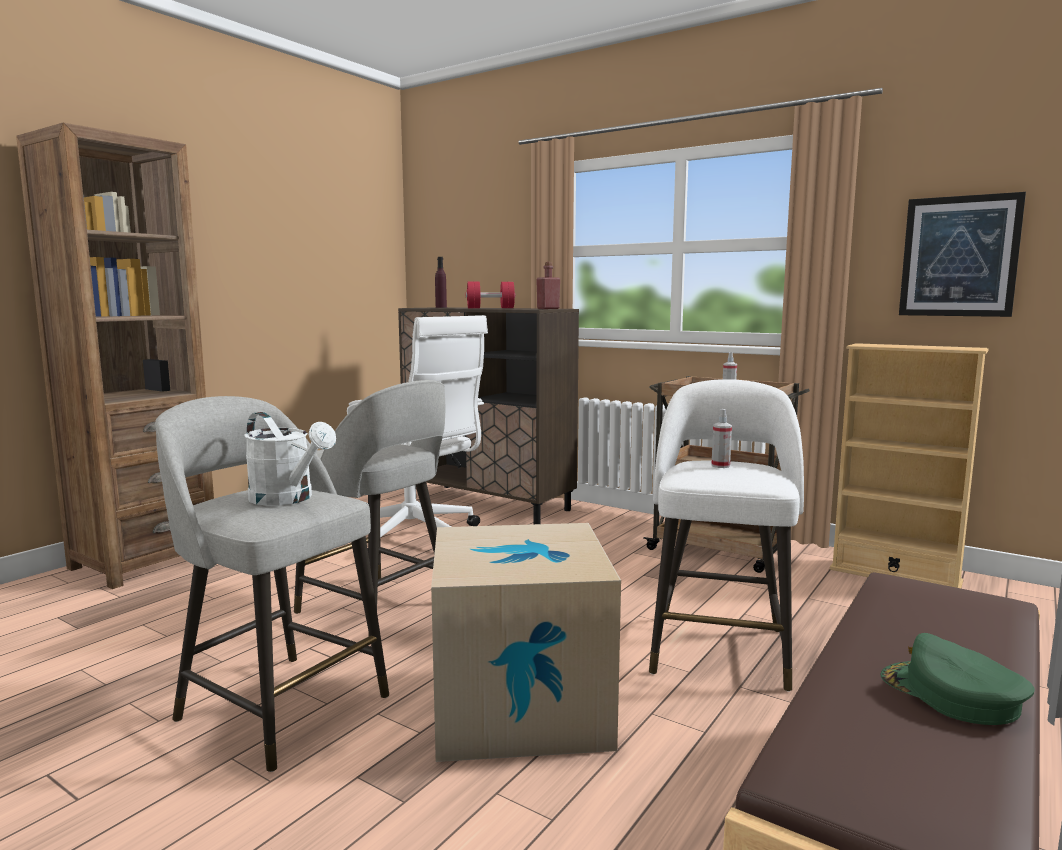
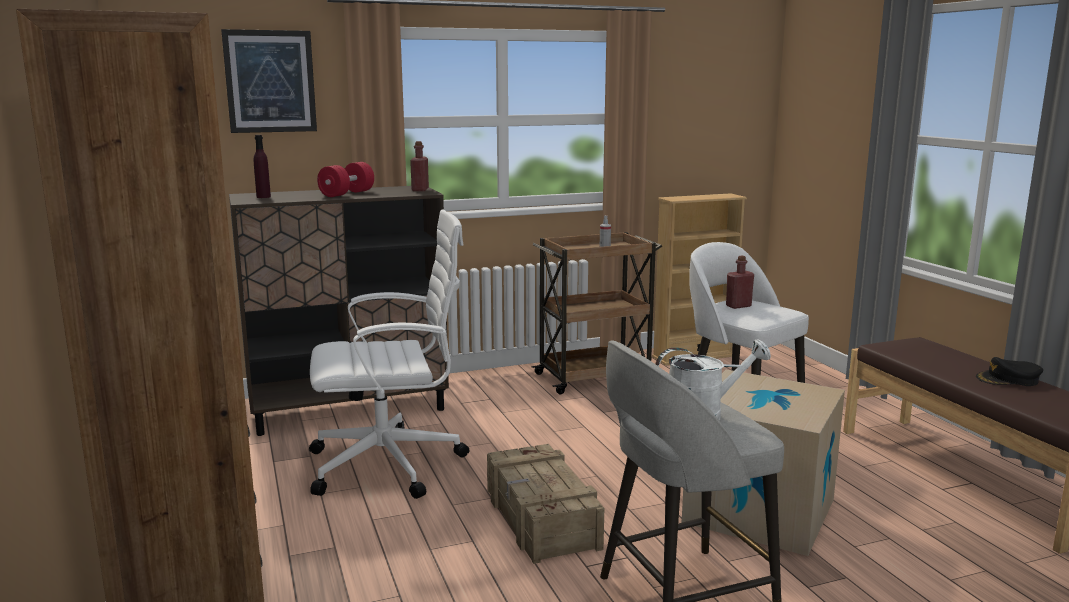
camera: 55 degrees left, 5 degrees up
grey stool [294,380,445,637] -> crate [487,444,604,564]
spray bottle [711,409,732,468] -> red bottle [726,256,754,309]
green cap [880,633,1035,725] -> black cap [976,357,1043,386]
picture [899,192,1026,317] -> picture moved to [221,29,317,133]

